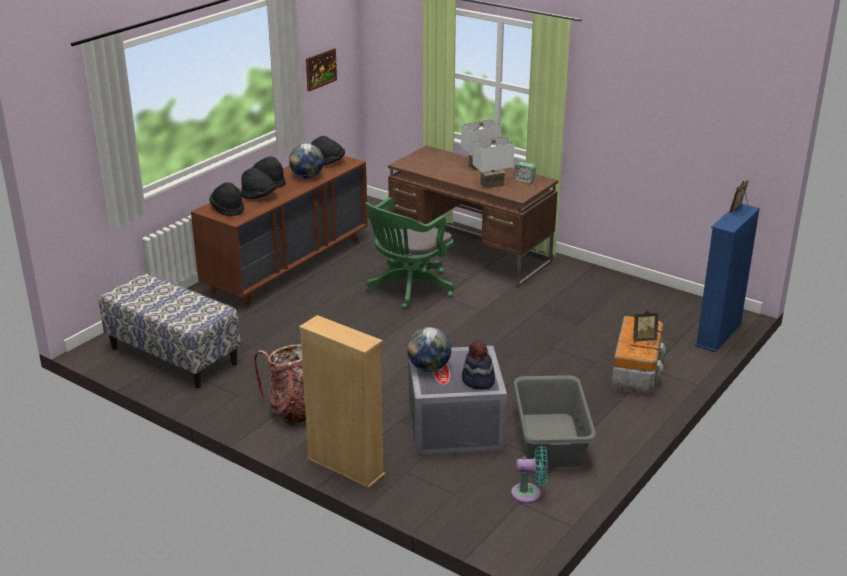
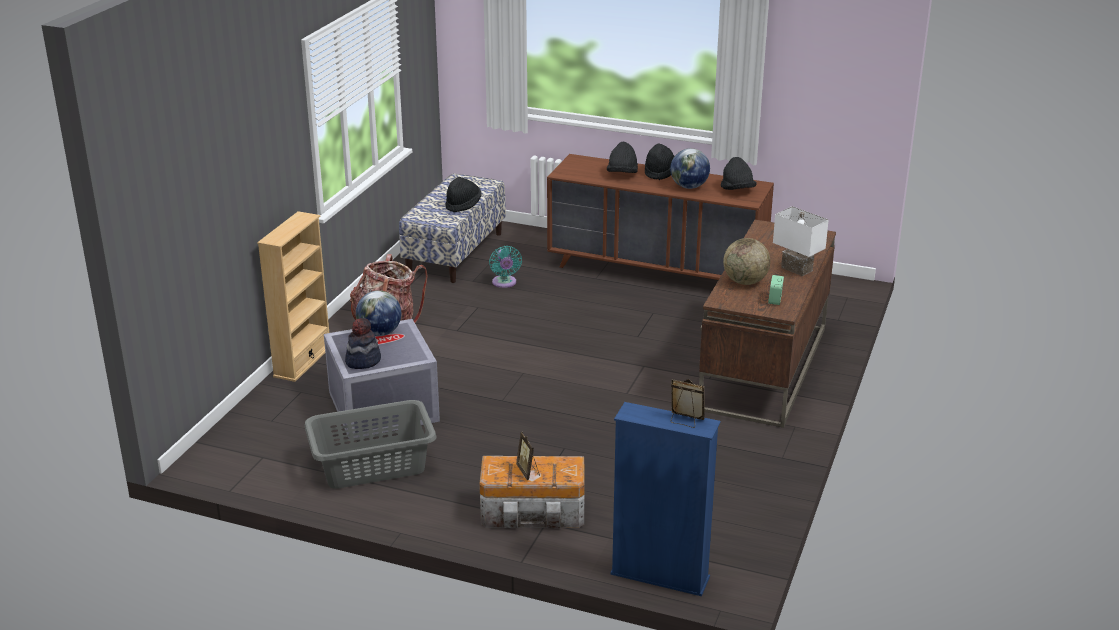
camera: 75 degrees right, 0 degrees up
black hat [209,182,244,216] -> black hat moved to [445,177,482,212]
picture [306,48,337,91] -> none
green office chair [365,197,454,309] -> none
white table lamp [473,136,514,189] -> globe [723,238,770,285]
turquoise fan [511,446,548,503] -> turquoise fan moved to [489,246,522,288]

